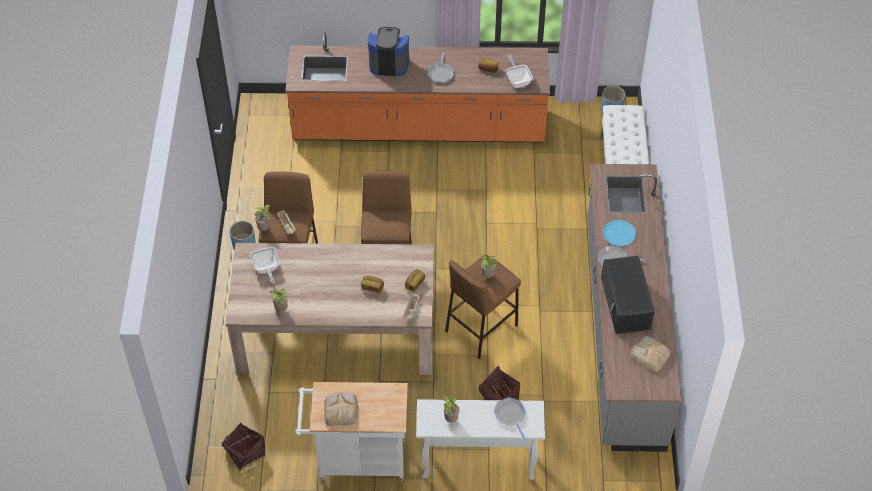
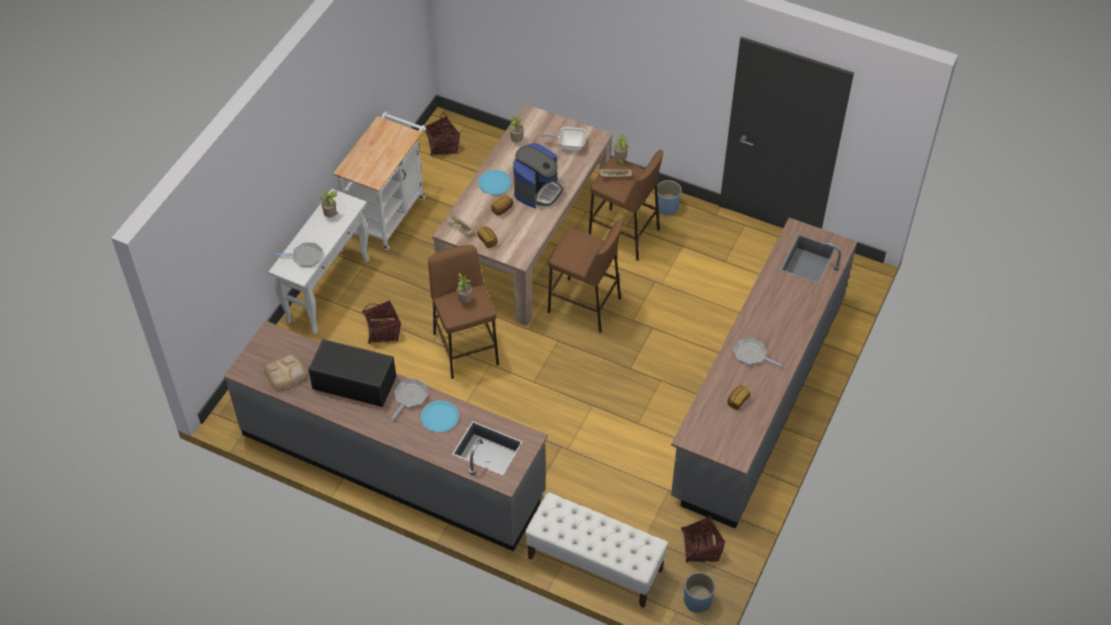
camera: 115 degrees right, 0 degrees up
orange counter [285,33,550,143] -> grey counter [671,218,857,529]
bread [324,392,359,426] -> none
coffee machine [368,27,409,76] -> coffee machine moved to [513,143,563,208]
frying pan [506,55,533,88] -> none
none -> blue plate [478,170,512,195]
none -> basket [681,516,725,563]

